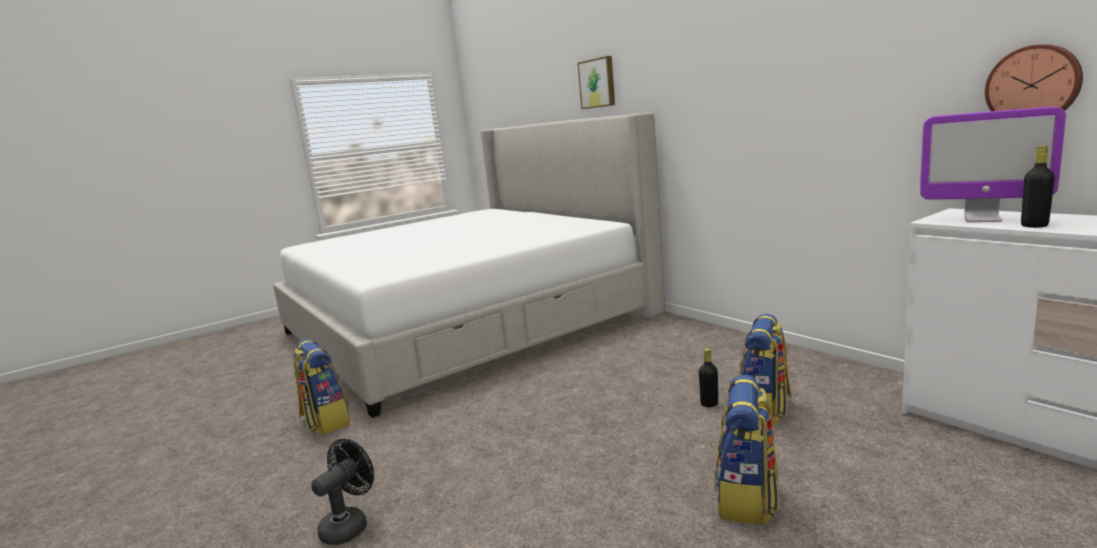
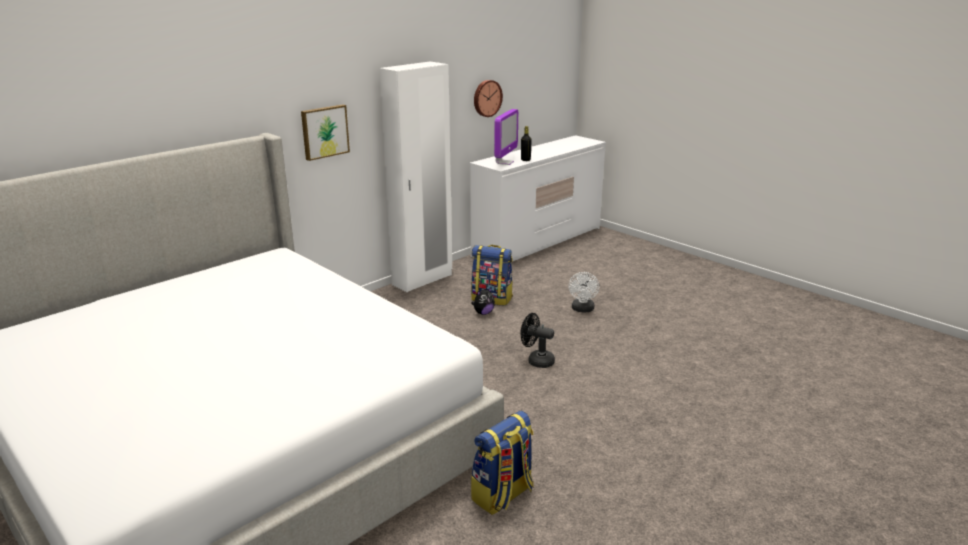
camera: 100 degrees left, 10 degrees up
black fan [311,439,374,545] -> black fan moved to [520,313,555,368]
picture [577,56,615,109] -> picture moved to [301,104,350,161]
black bottle [699,348,718,407] -> plush toy [471,288,495,315]
backpack [714,375,779,525] -> white fan [568,272,599,312]
none -> white wardrobe [379,61,452,292]

